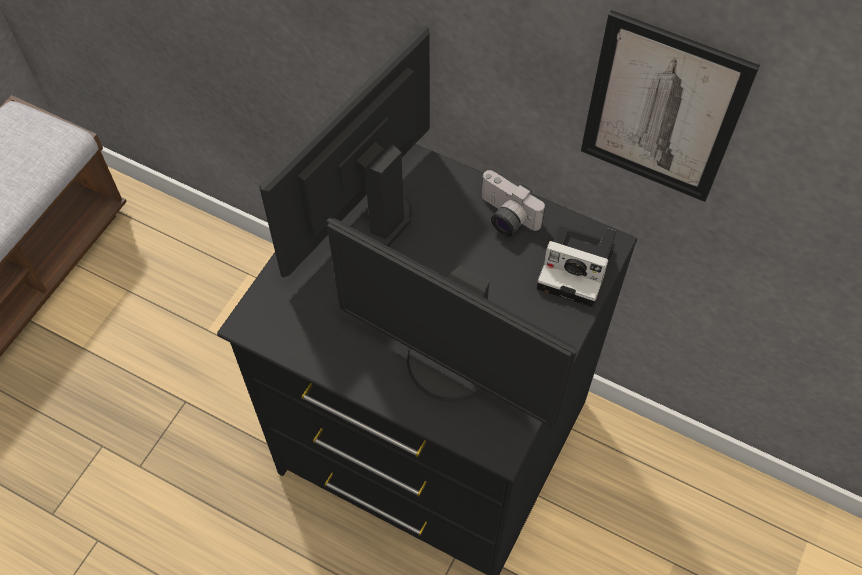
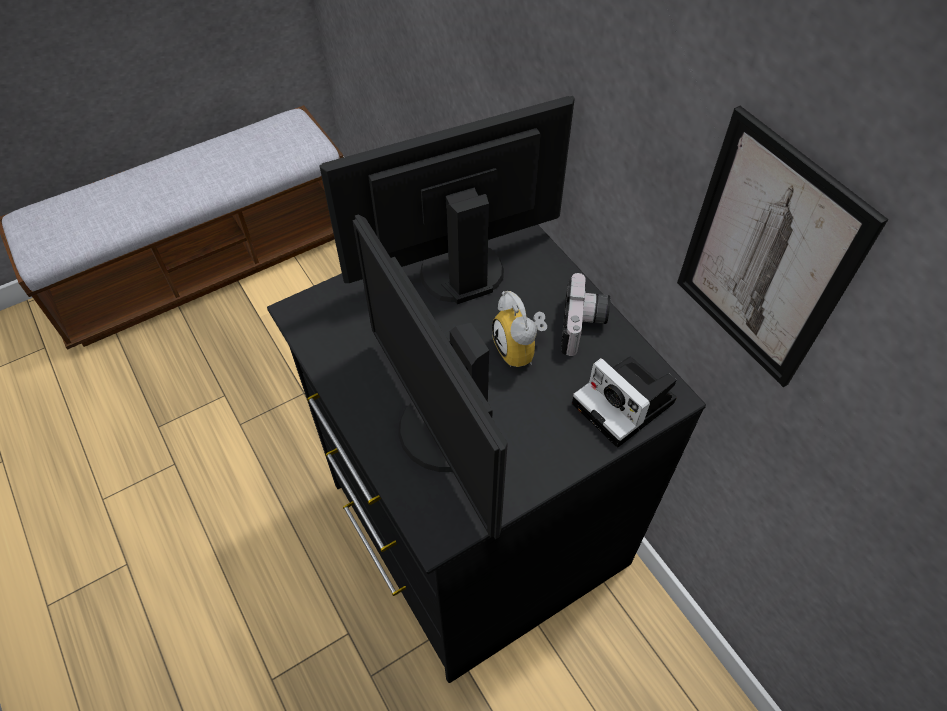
camera: 30 degrees right, 5 degrees down
camera [482,170,545,236] -> camera turned 150 degrees counterclockwise [561,273,610,356]
none -> alarm clock [492,291,547,367]

